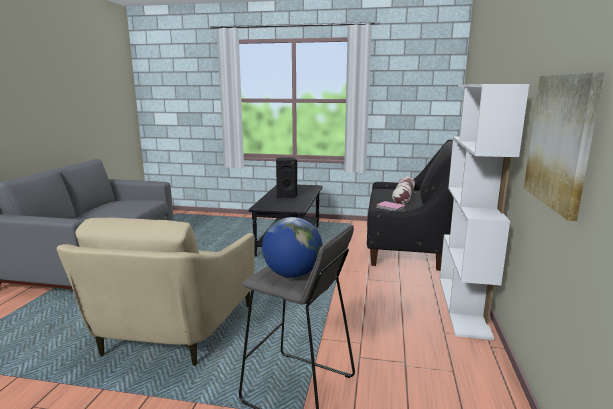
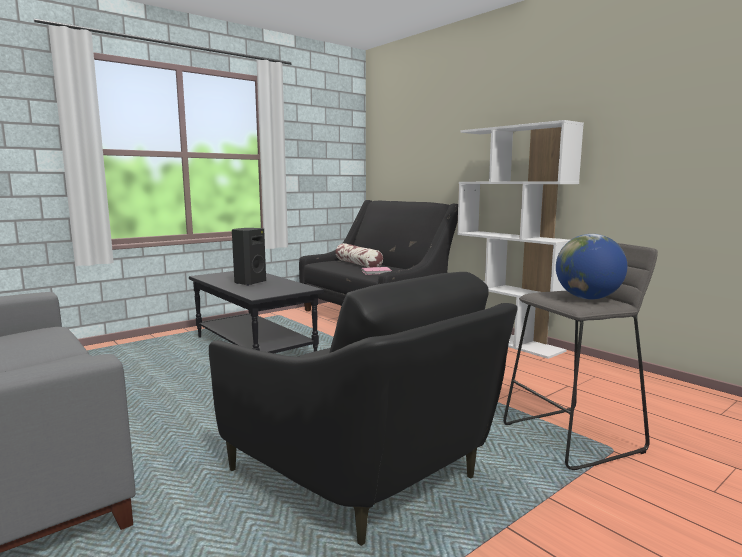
camera: 50 degrees left, 5 degrees down
beige armchair [57,218,255,366] -> black armchair [209,272,518,546]
picture [524,72,604,221] -> none

